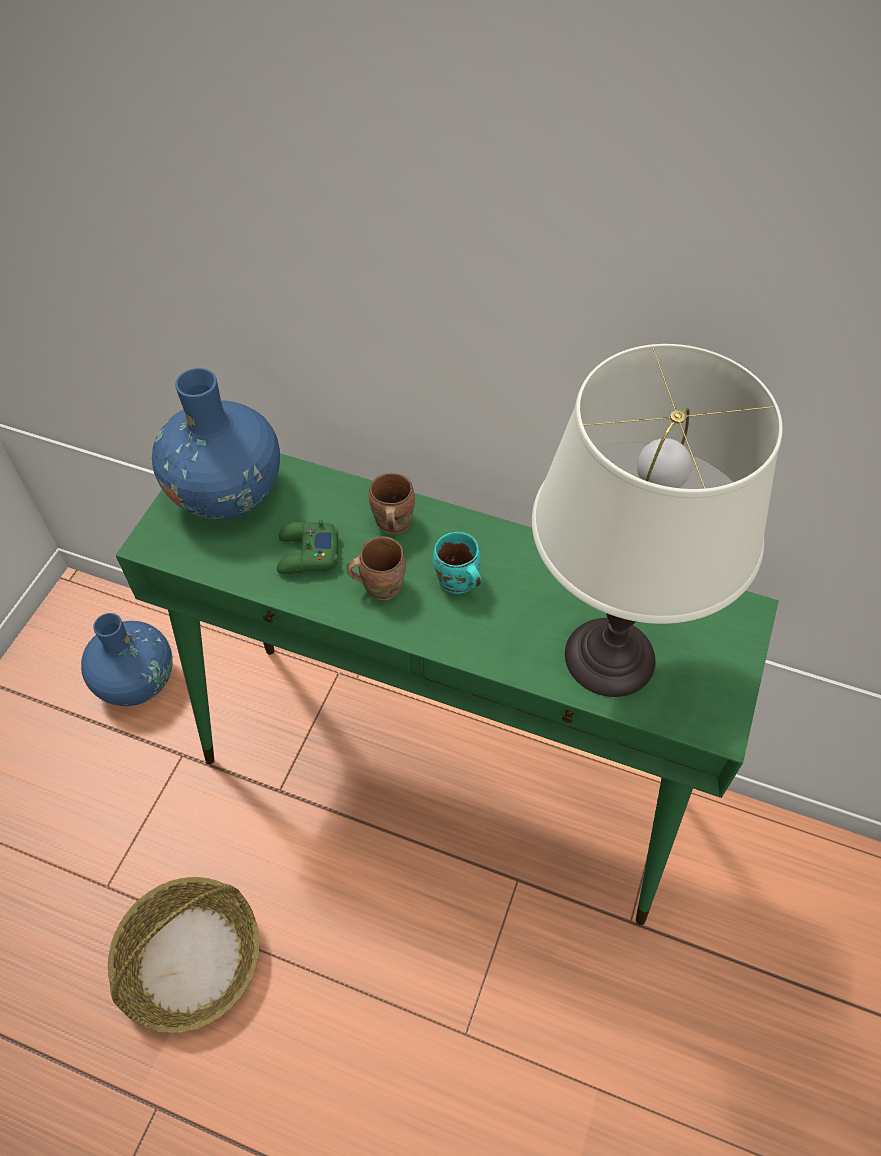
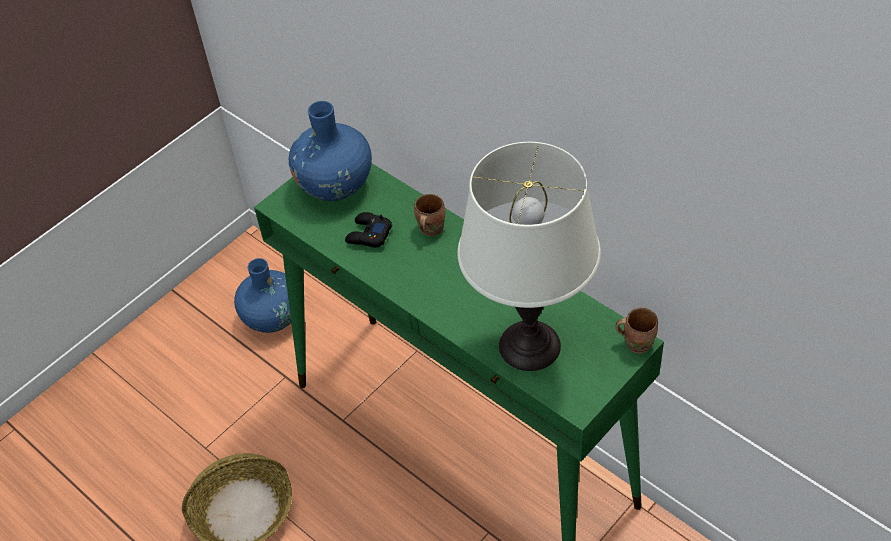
camera: 25 degrees right, 5 degrees down
green game controller [277,520,339,574] -> black game controller [345,212,392,247]
brown mug [347,536,406,600] -> brown mug moved to [616,308,658,354]
turquoise mug [433,532,481,594] -> none

